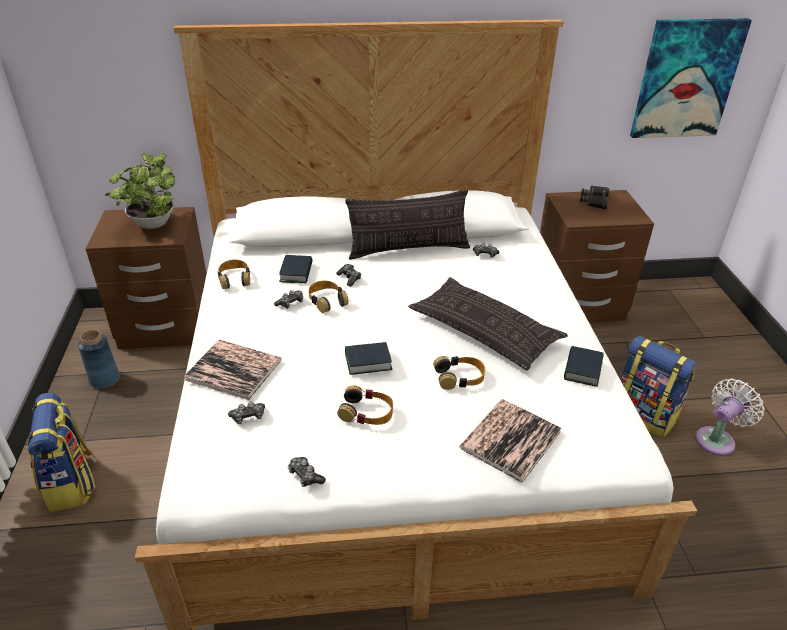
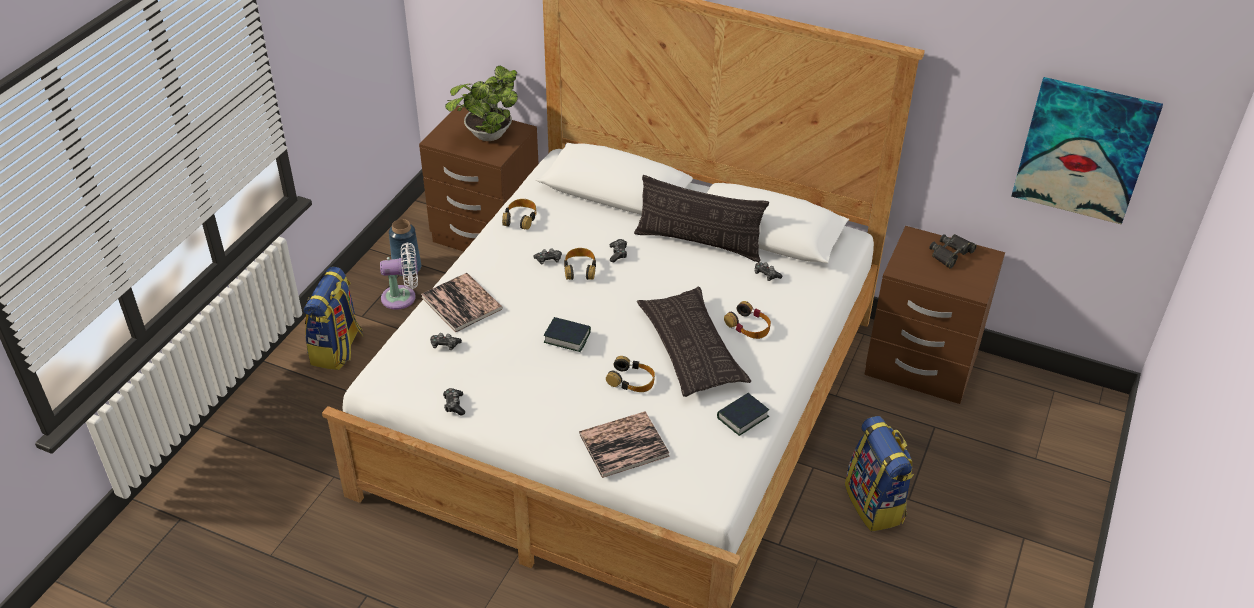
camera: 30 degrees right, 5 degrees up
book [279,255,313,283] -> none
headphones [337,385,393,425] -> headphones moved to [724,301,771,339]
white fan [695,379,765,456] -> white fan moved to [380,242,418,310]

